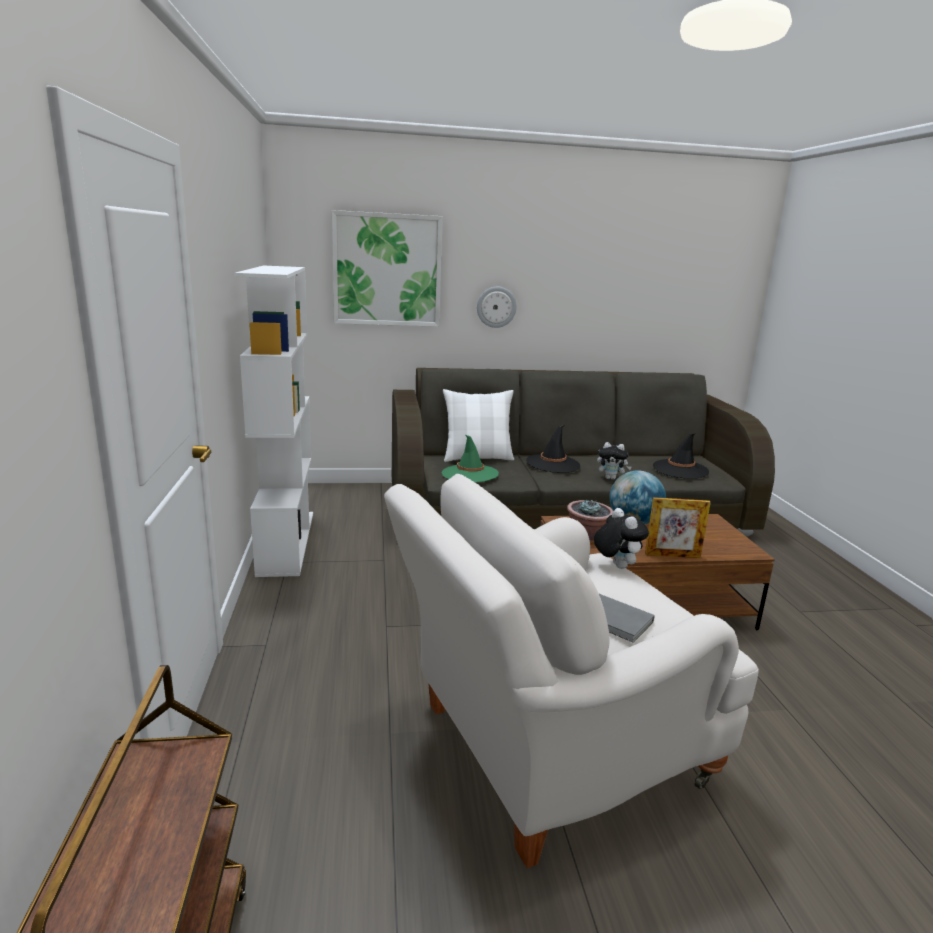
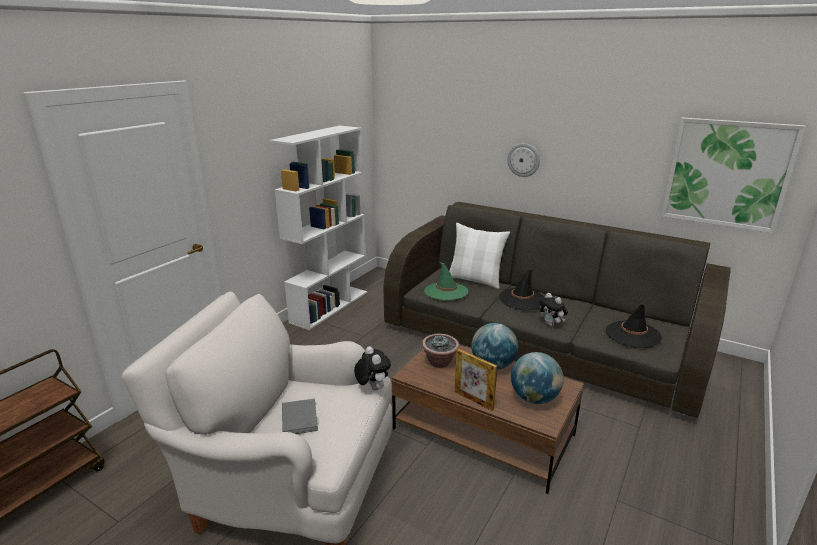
camera: 40 degrees right, 5 degrees up
picture [332,210,443,327] -> picture moved to [661,118,806,233]
plush toy [594,508,649,569] -> plush toy turned 45 degrees counterclockwise [354,346,391,391]
none -> globe [511,352,564,404]

